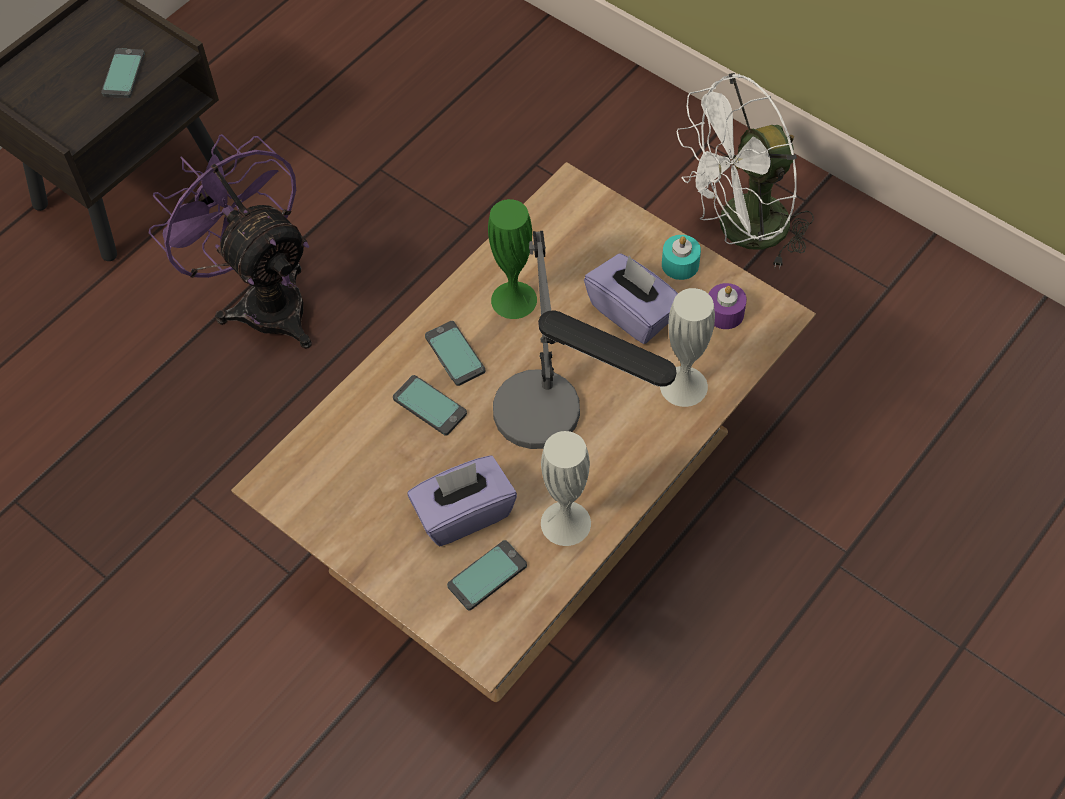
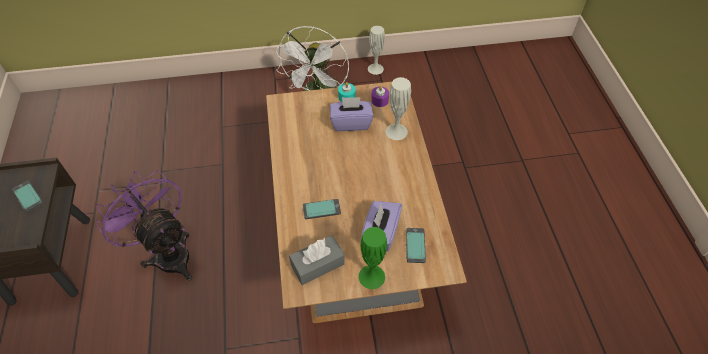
camera: 50 degrees left, 5 degrees down
purple fan [149,134,312,349] -> purple fan turned 45 degrees clockwise [95,170,192,281]
phone [425,321,486,386] -> none
green vase [488,199,537,319] -> green vase moved to [359,227,387,289]
table lamp [493,231,676,449] -> none
white vase [541,431,591,546] -> white vase moved to [368,26,385,75]
none -> grey tissue box [289,235,345,285]

